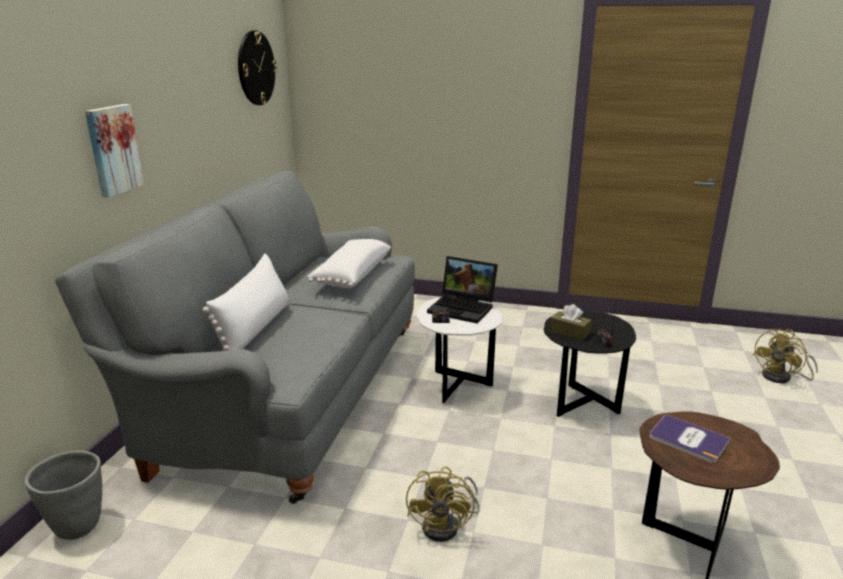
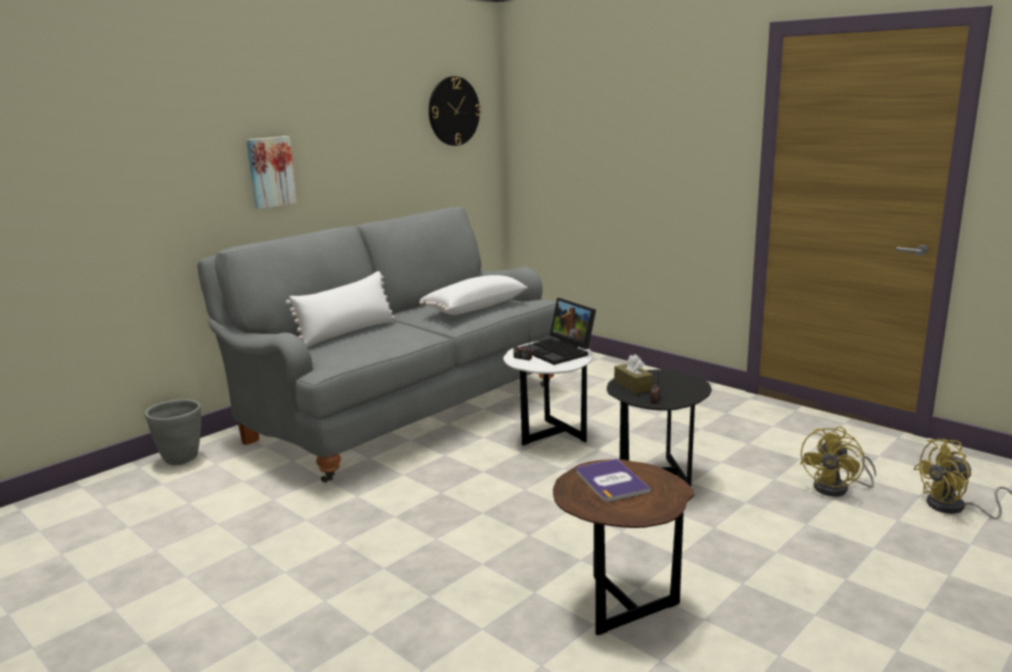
camera: 30 degrees right, 5 degrees down
yellow fan [406,466,480,542] -> yellow fan moved to [800,426,876,497]

